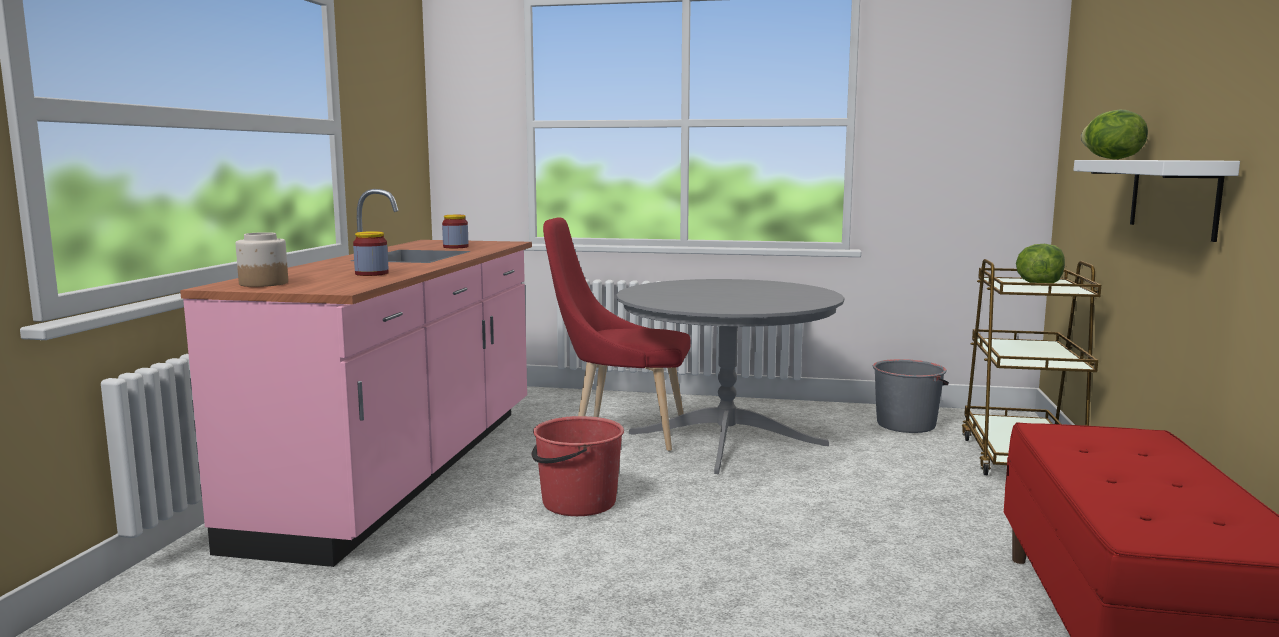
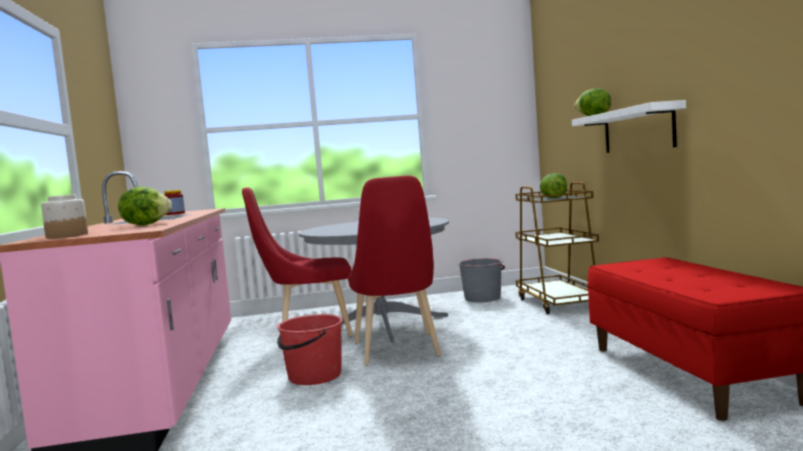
camera: 20 degrees left, 5 degrees down
jar [353,231,389,276] -> lettuce [118,187,172,225]
none -> red chair [348,175,441,366]

